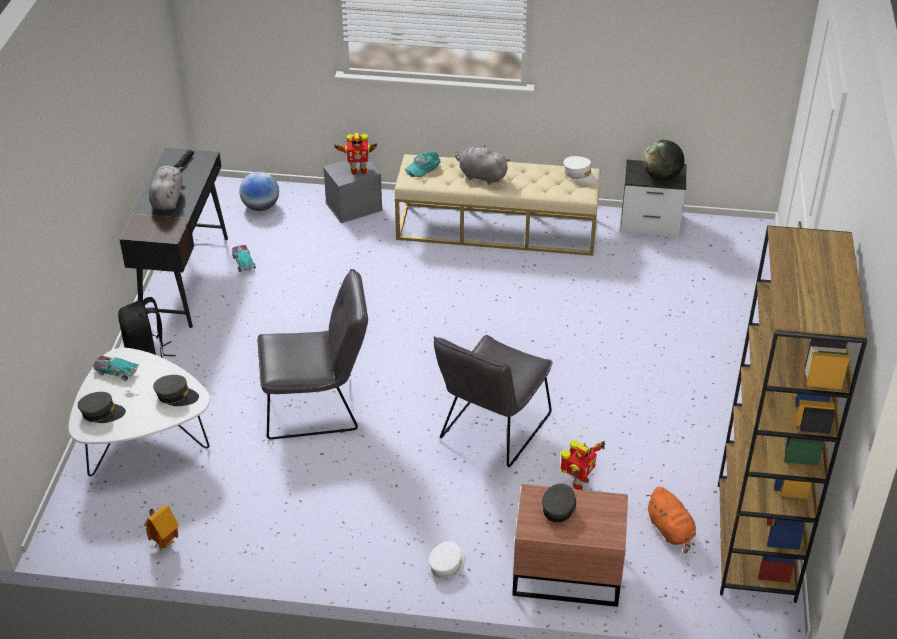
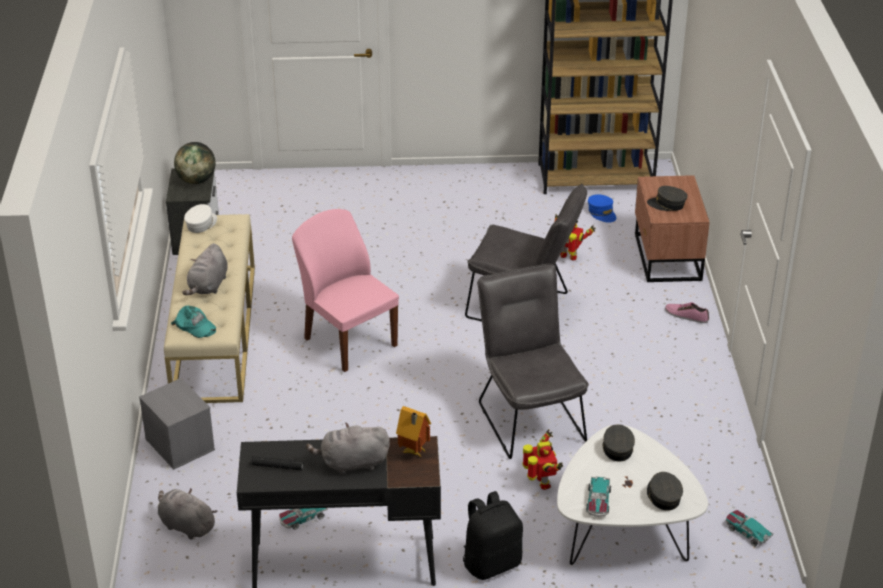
camera: 100 degrees left, 5 degrees down
toy house [144,504,179,552] -> toy house moved to [396,406,431,457]
globe [239,172,279,211] -> grey plush toy [158,488,218,540]
toy robot [334,133,377,175] -> toy robot moved to [523,429,563,490]
white cap [429,542,466,579] -> shoe [665,302,709,323]
orange plush toy [646,487,696,553] -> blue cap [588,194,616,223]
none -> pink chair [292,209,399,372]
none -> toy car [726,510,773,547]

